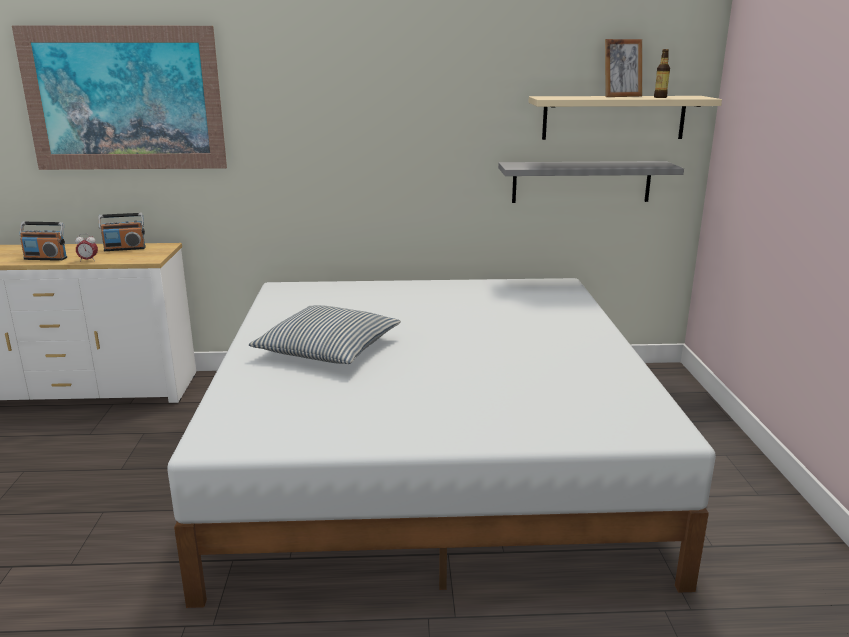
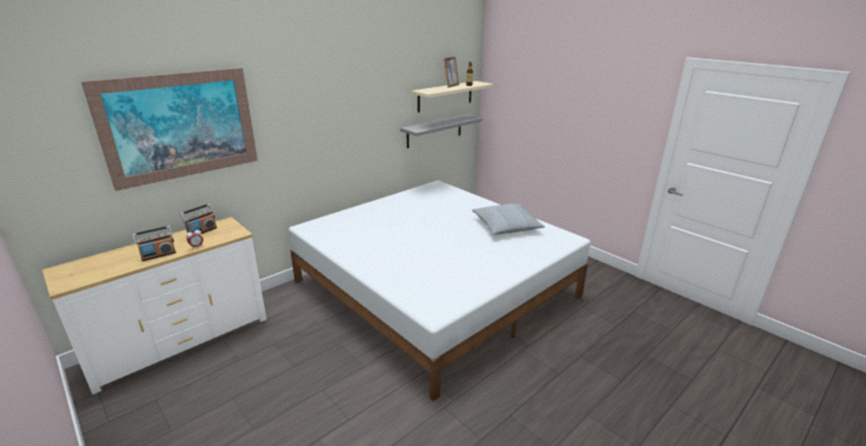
camera: 40 degrees left, 5 degrees up
pillow [249,305,401,364] -> pillow moved to [472,204,545,235]

